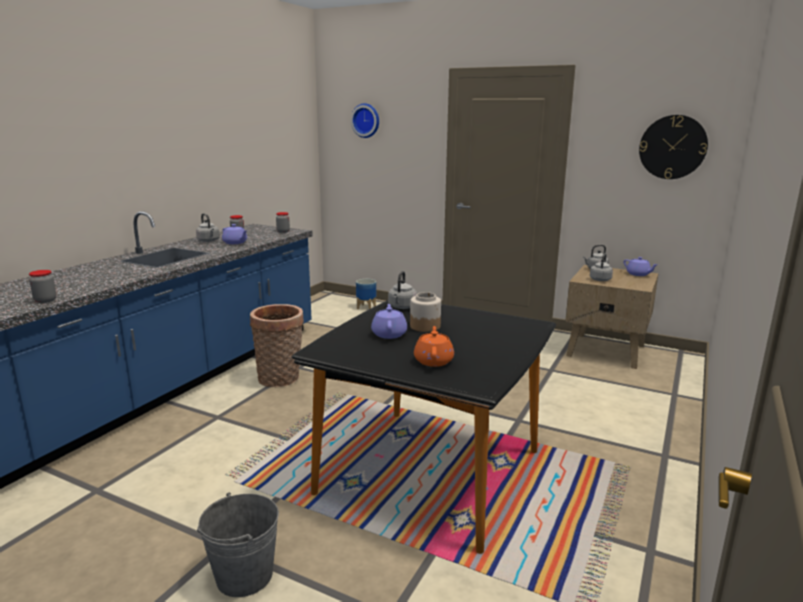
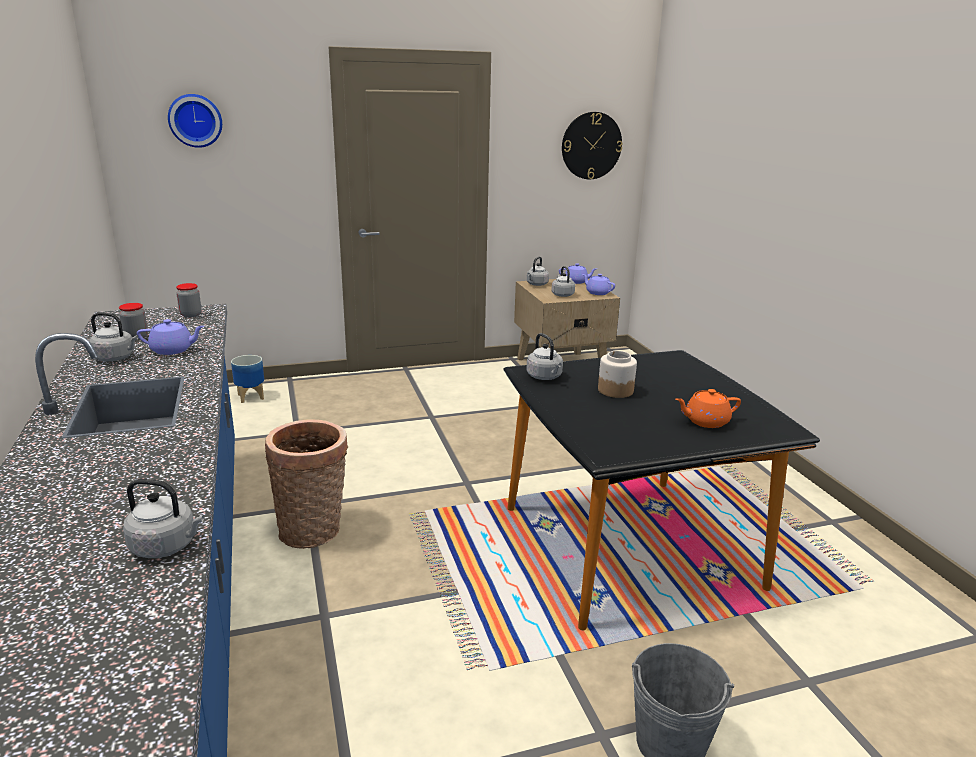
camera: 45 degrees left, 5 degrees up
jar [29,270,56,303] -> grey kettle [123,479,204,558]
purple teapot [371,304,407,339] -> purple teapot moved to [582,274,615,295]
orange teapot [414,326,454,367] -> orange teapot turned 60 degrees counterclockwise [676,389,741,428]

